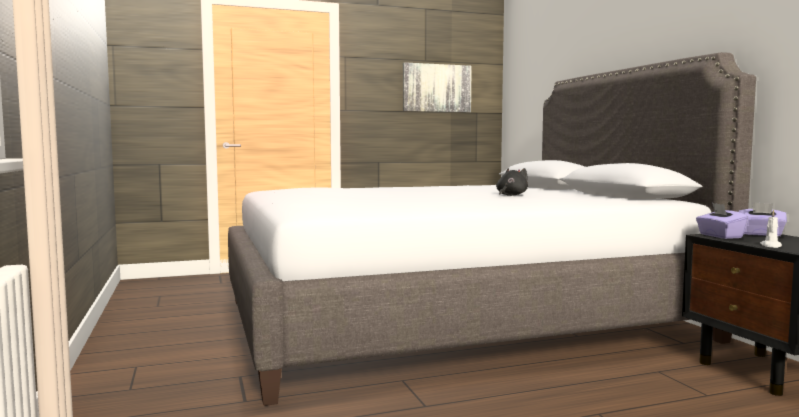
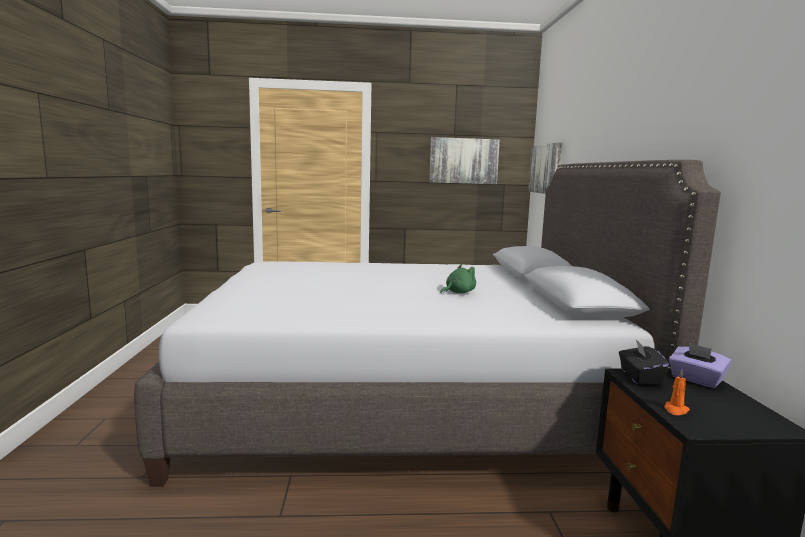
camera: 15 degrees right, 5 degrees up
black plush toy [496,168,528,196] -> green plush toy [440,264,476,293]
purple tissue box [696,203,748,239] -> black tissue box [619,340,669,386]
white candle [760,209,782,248] -> orange candle [664,370,690,415]
none -> picture [528,142,562,194]

